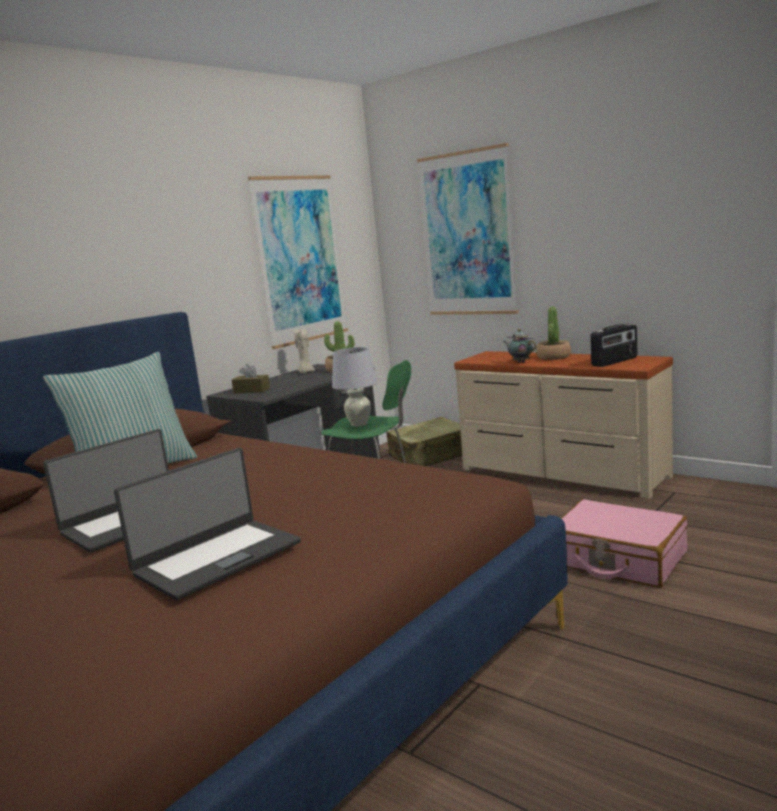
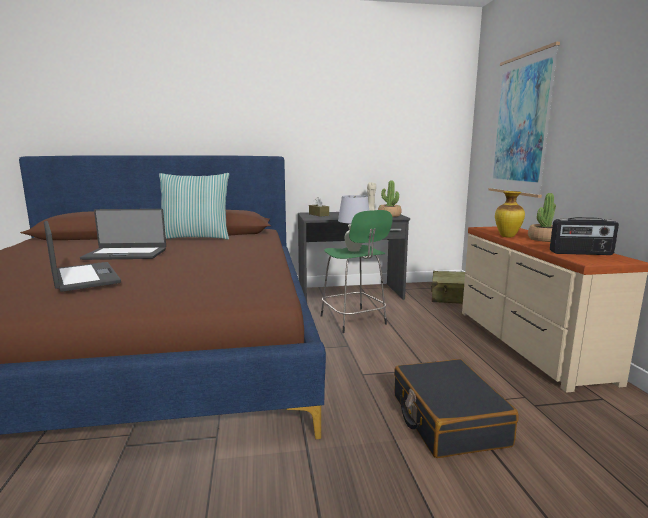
camera: 40 degrees right, 0 degrees up
laptop [114,448,301,600] -> laptop turned 120 degrees counterclockwise [44,221,121,292]
picture [248,175,348,349] -> none
teapot [503,329,536,363] -> vase [495,191,525,238]
pink suitcase [561,499,688,588] -> black suitcase [394,359,518,458]

